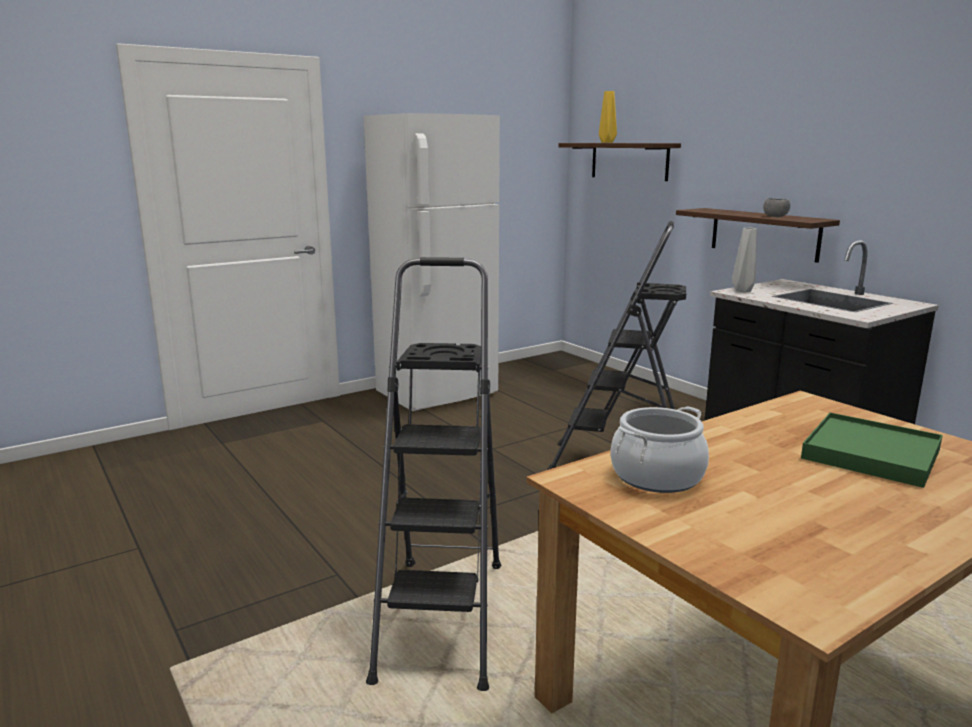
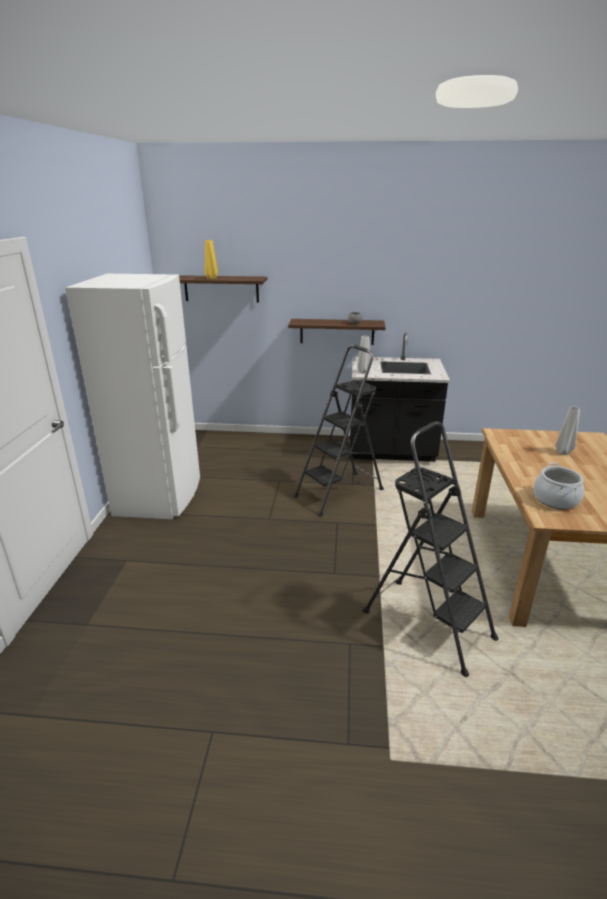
camera: 50 degrees left, 10 degrees up
green tray [801,413,943,488] -> grey vase [555,407,580,455]

